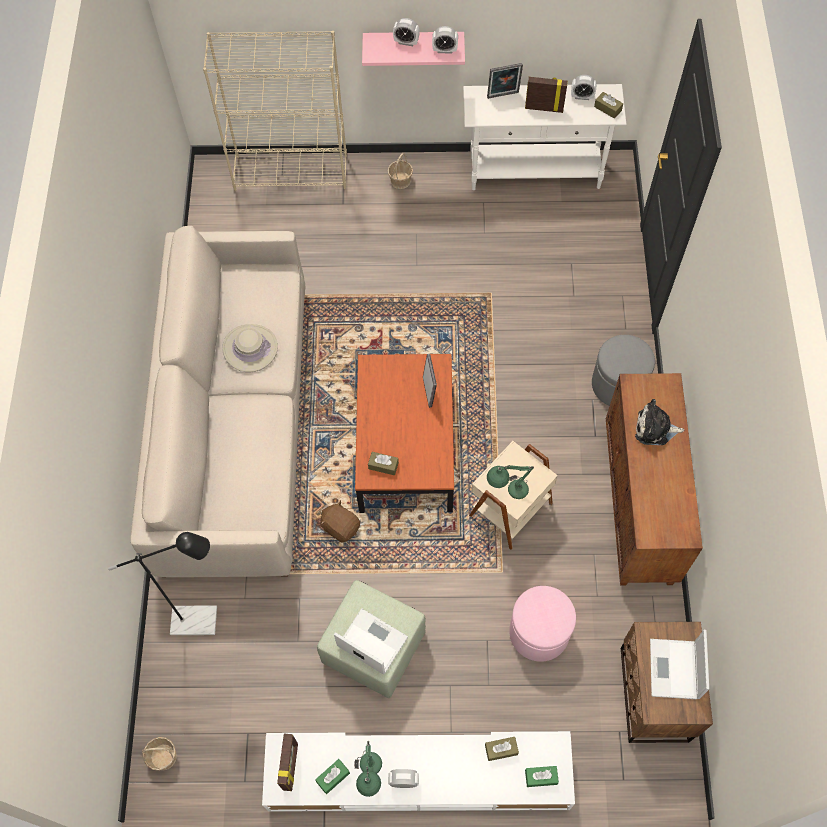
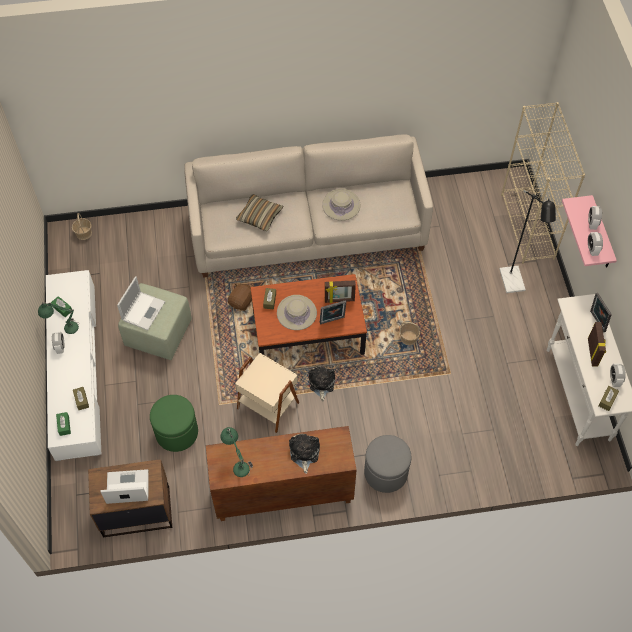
camera: 80 degrees right, 5 degrees down
black floor lamp [108,532,217,635] -> black floor lamp moved to [499,190,556,293]
picture frame [277,734,298,791] -> picture frame moved to [325,280,356,303]
basket [388,153,413,189] -> basket moved to [399,322,420,345]
green table lamp [487,465,534,499] -> green table lamp moved to [221,427,253,477]
pink ottoman [509,586,576,662] -> green ottoman [150,395,198,452]
none -> pillow [236,194,283,231]
none -> beige hat [277,295,317,330]
none -> plush toy [309,367,335,401]

